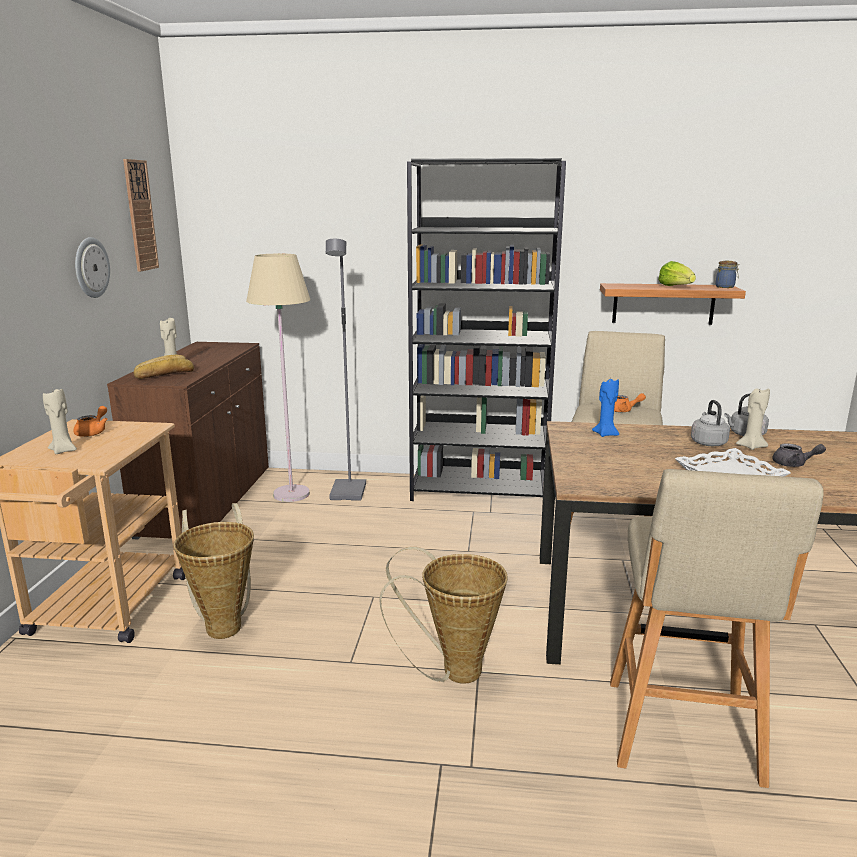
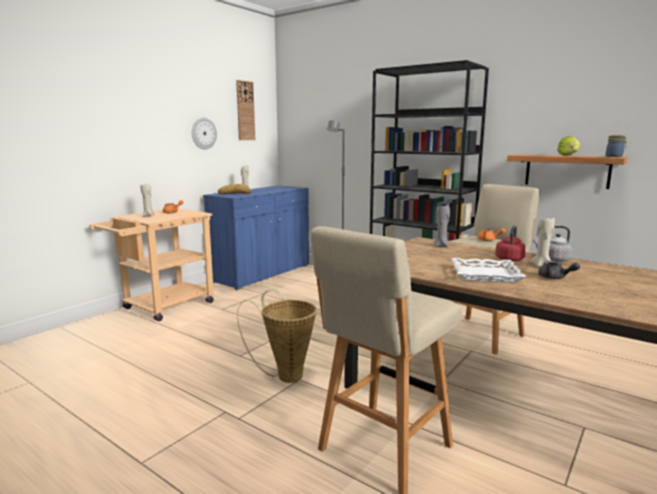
camera: 30 degrees right, 5 degrees down
brown cabinet [107,342,269,539] -> blue cabinet [203,185,309,290]
basket [174,503,254,639] -> none
beige floor lamp [246,254,310,502] -> none
blue candle [592,379,619,437] -> grey candle [434,205,450,247]
grey kettle [691,400,730,446] -> red kettle [495,225,526,261]

